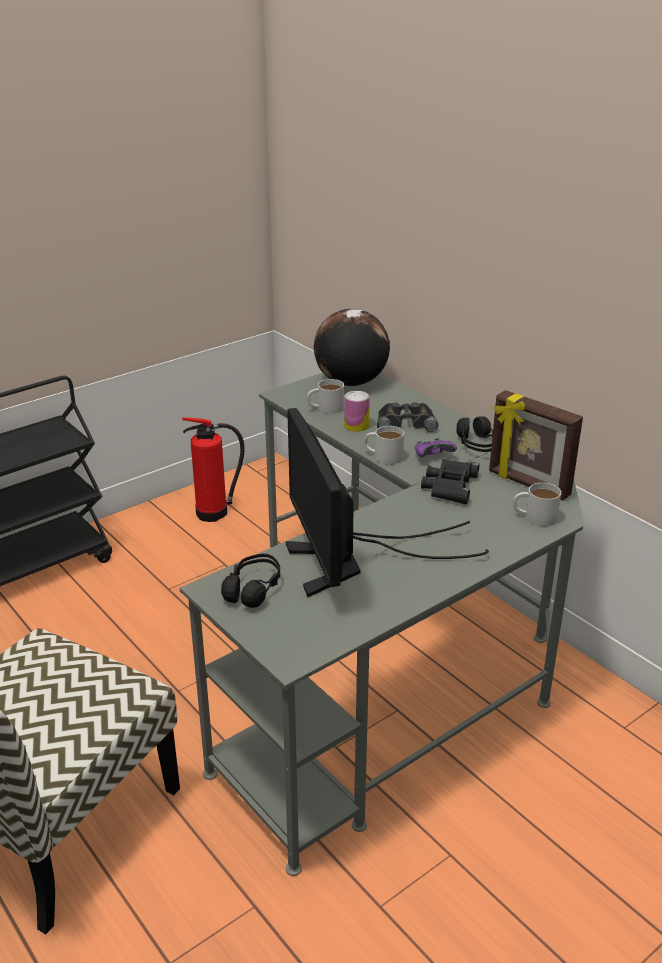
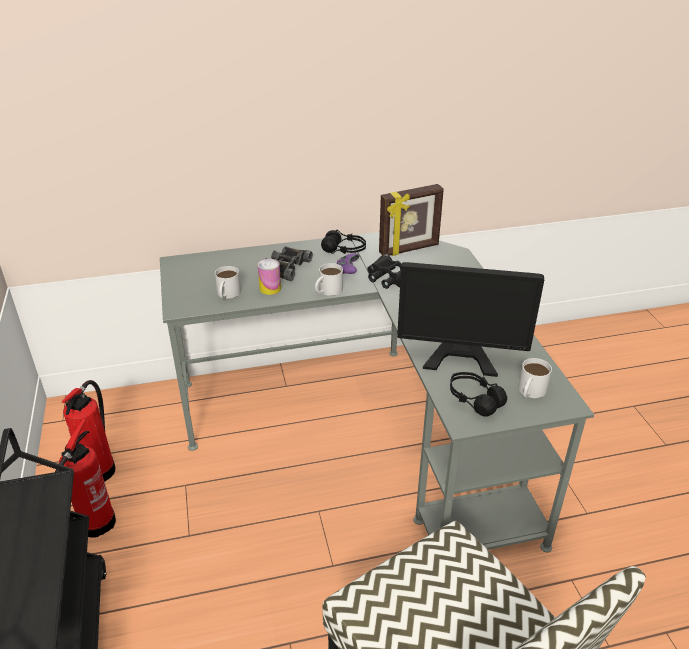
camera: 65 degrees left, 5 degrees up
globe [314,309,390,386] -> none
white mug [513,483,561,526] -> white mug moved to [518,358,552,398]
none -> fire extinguisher [55,419,116,538]

